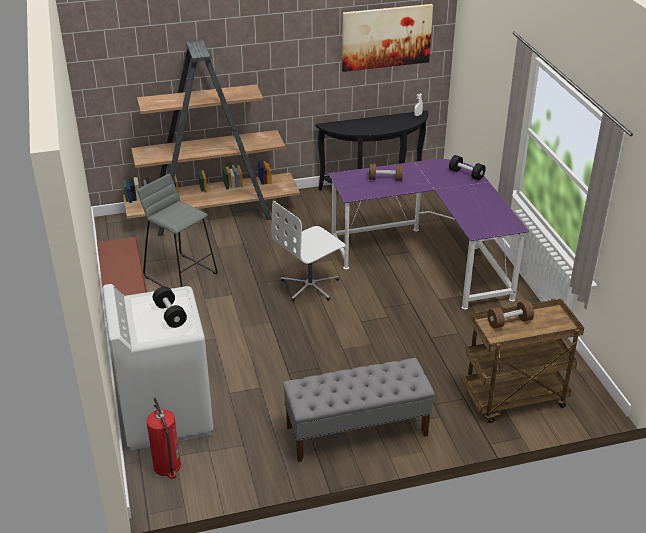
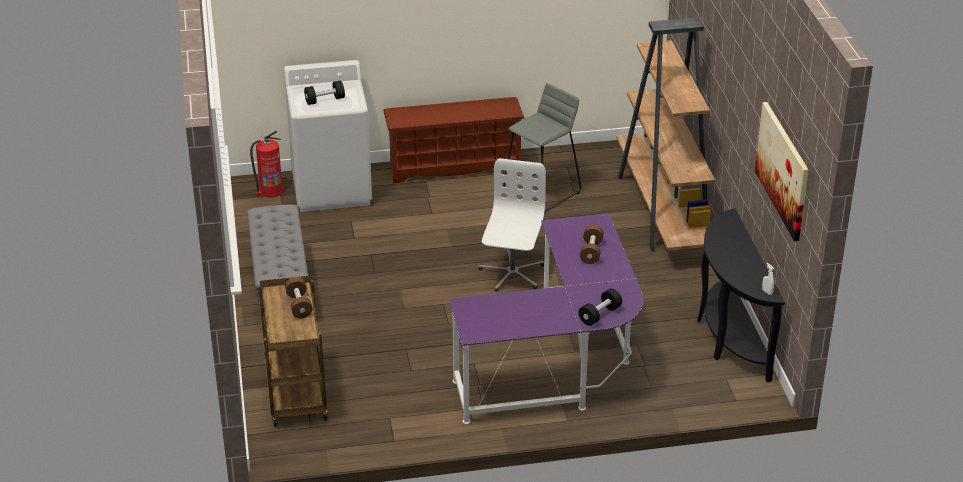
camera: 95 degrees right, 0 degrees up
white office chair [272,201,346,302] -> white office chair turned 45 degrees clockwise [478,158,546,292]

